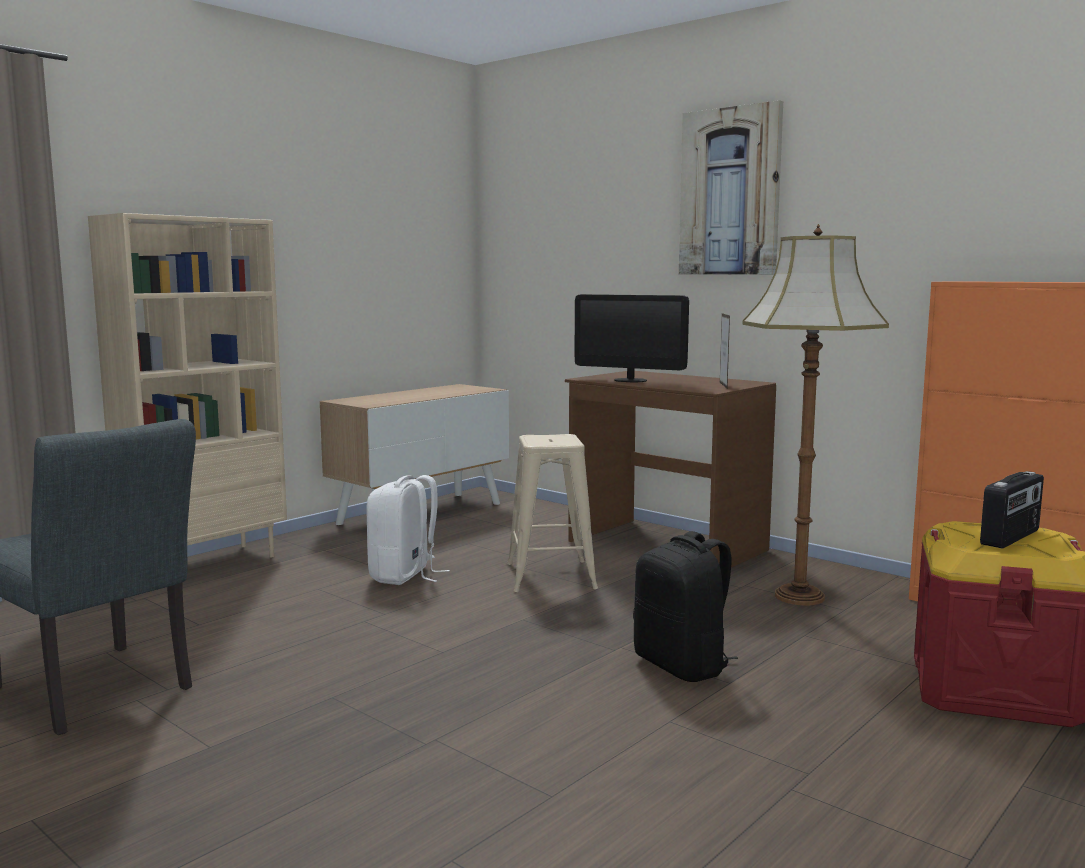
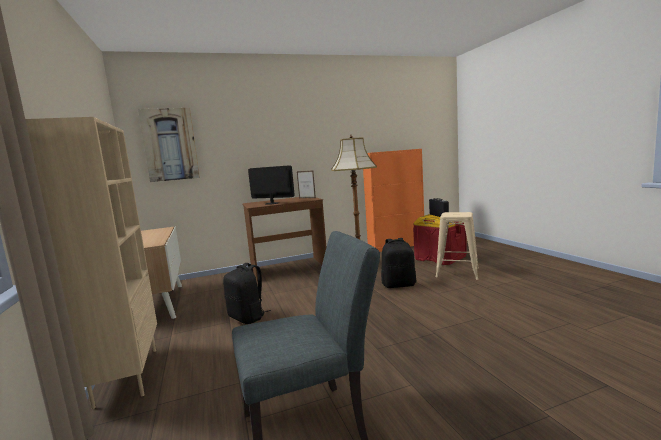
camera: 60 degrees left, 0 degrees up
white backpack [366,475,450,585] -> black backpack [223,263,271,324]
beige stool [507,434,598,592] -> beige stool moved to [436,212,479,280]
monitor [575,294,689,383] -> monitor turned 120 degrees counterclockwise [248,165,294,205]
picture [679,100,783,275] -> picture moved to [138,108,200,182]

